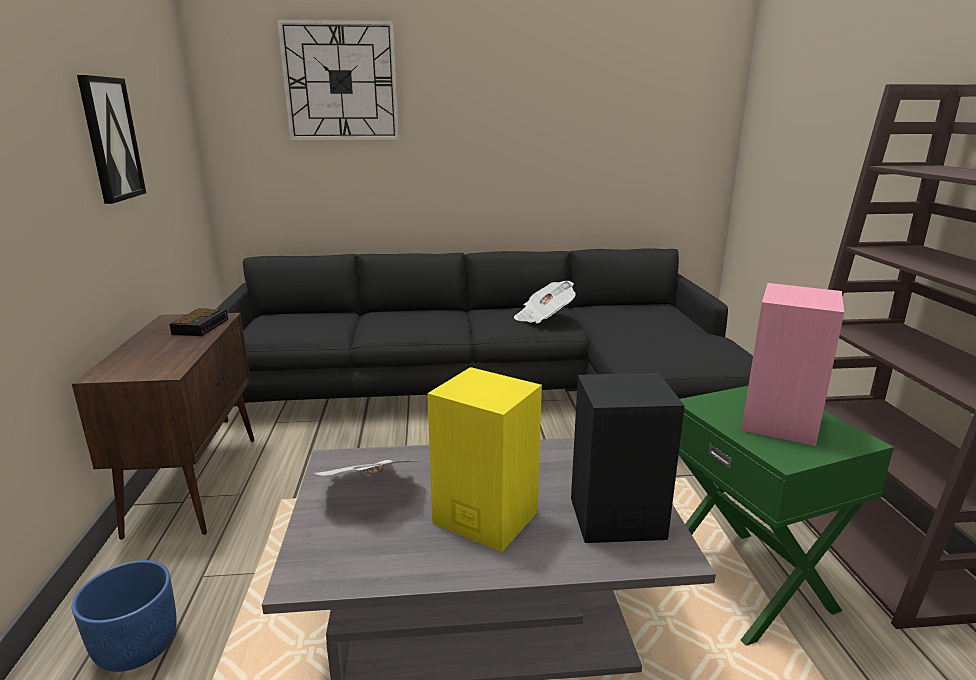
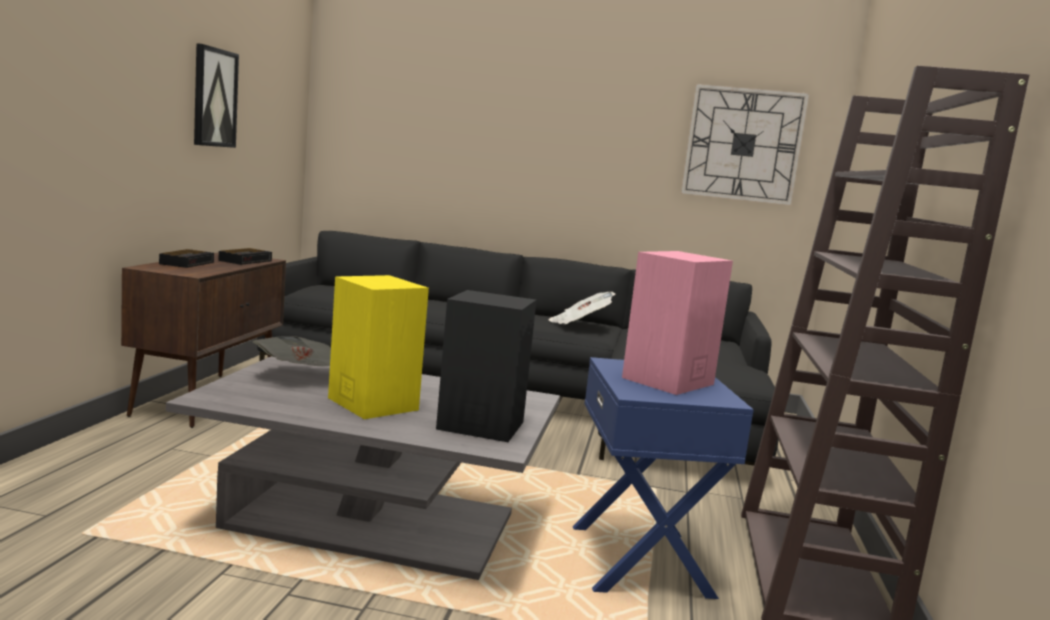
camera: 15 degrees right, 10 degrees down
blue planter [72,560,177,672] -> none
wall clock [277,19,399,140] -> wall clock moved to [681,84,810,205]
green side table [679,386,894,646] -> blue side table [573,357,754,599]
none -> alarm clock [159,249,214,268]

